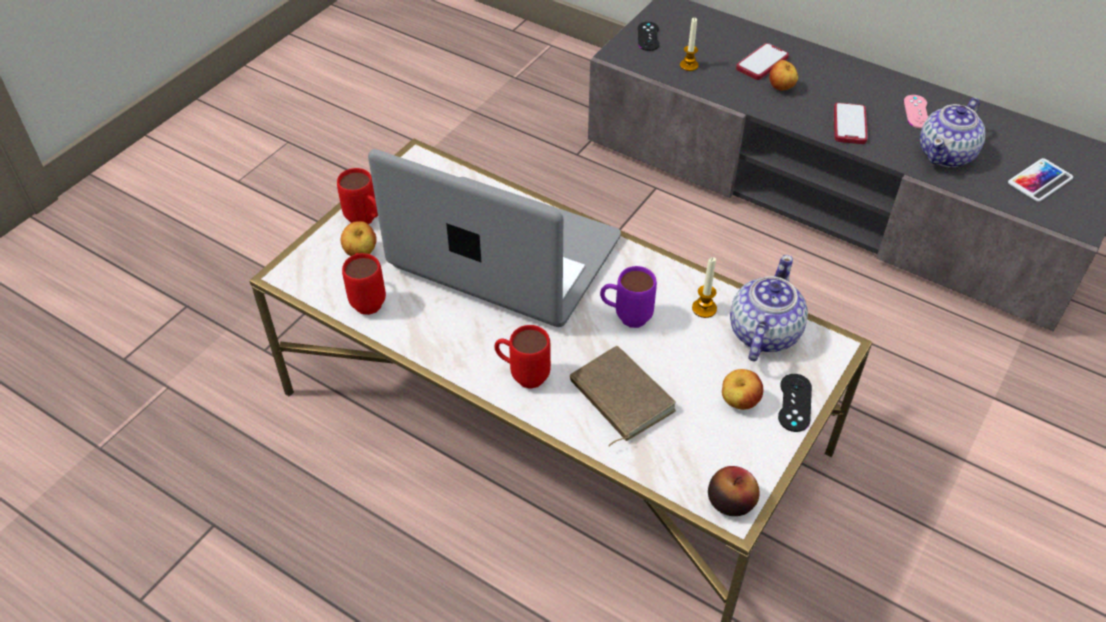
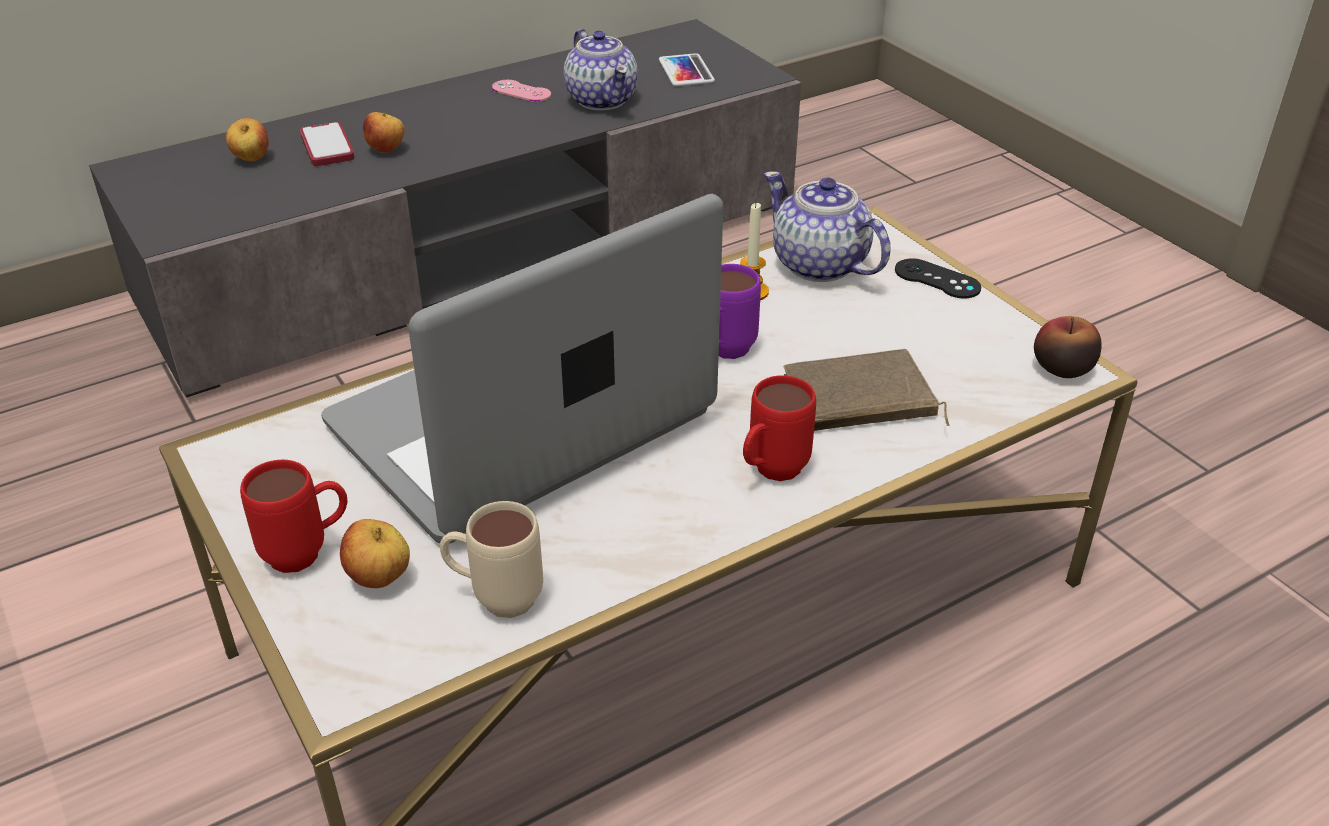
camera: 65 degrees left, 10 degrees down
red mug [342,253,386,315] -> beige mug [440,501,543,618]
black game controller [638,22,660,51] -> none
candle [680,18,699,71] -> none
apple [722,369,763,410] -> apple moved to [226,118,269,161]
phone [834,103,867,144] -> none

